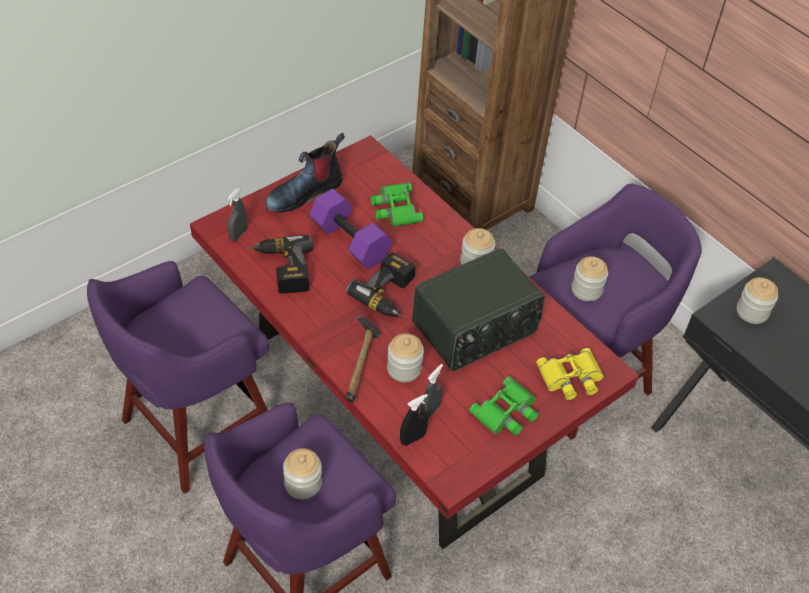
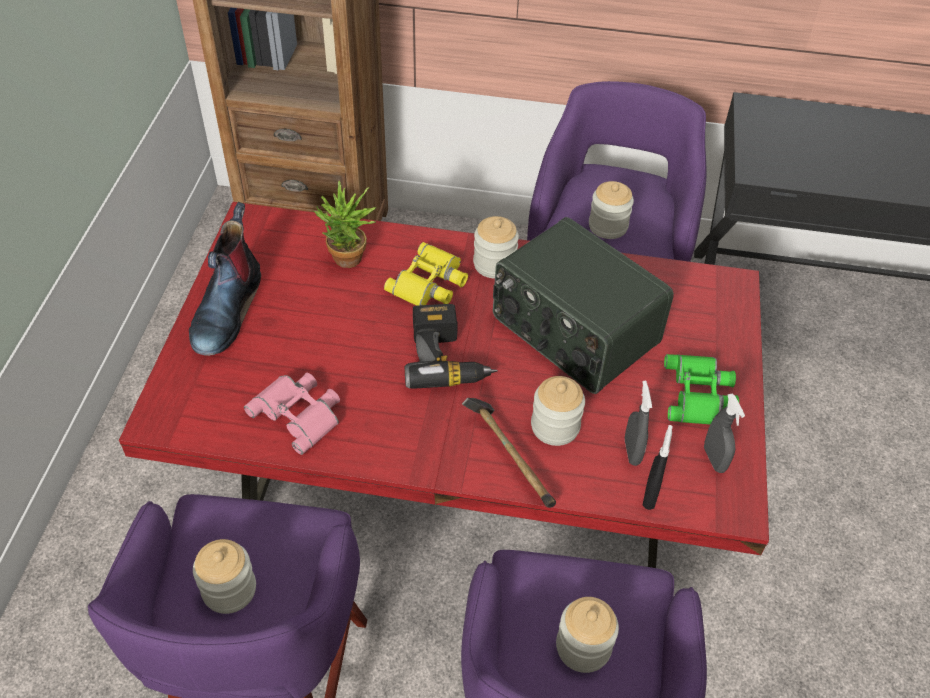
camera: 40 degrees left, 0 degrees up
grey spray bottle [228,188,247,241] -> grey spray bottle moved to [704,393,745,473]
power drill [250,235,313,293] -> pink binoculars [244,373,340,455]
purple dumbbell [309,189,392,269] -> none
green binoculars [371,183,423,227] -> potted plant [314,181,376,268]
radio [412,248,545,372] -> radio turned 120 degrees clockwise [493,217,674,394]
yellow binoculars [536,348,604,400] -> yellow binoculars moved to [384,242,468,306]
jar [737,277,778,324] -> jar moved to [193,539,256,614]

